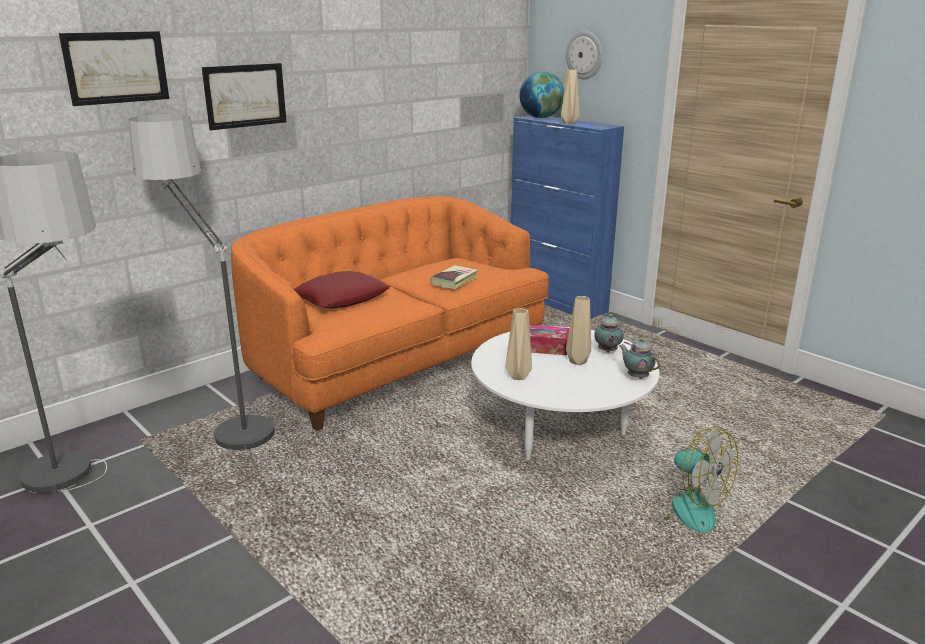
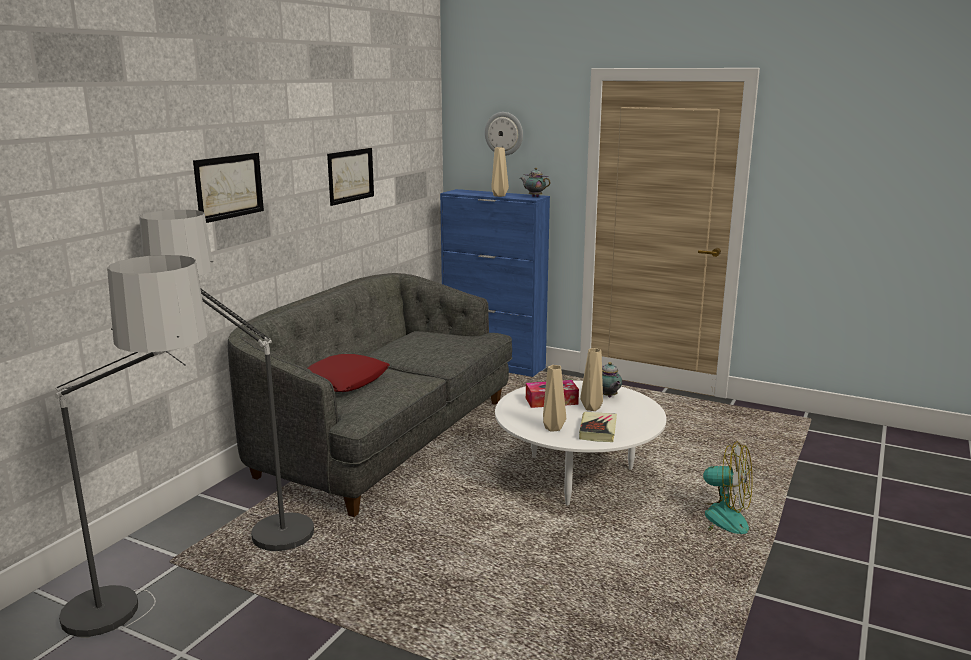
camera: 20 degrees left, 5 degrees down
picture [59,31,169,106] -> picture moved to [327,148,374,206]
orange sofa [231,196,549,431] -> grey sofa [228,273,512,517]
book [431,265,478,289] -> book moved to [579,412,617,442]
globe [519,71,564,118] -> none
teapot [619,338,661,379] -> teapot moved to [520,168,551,197]

